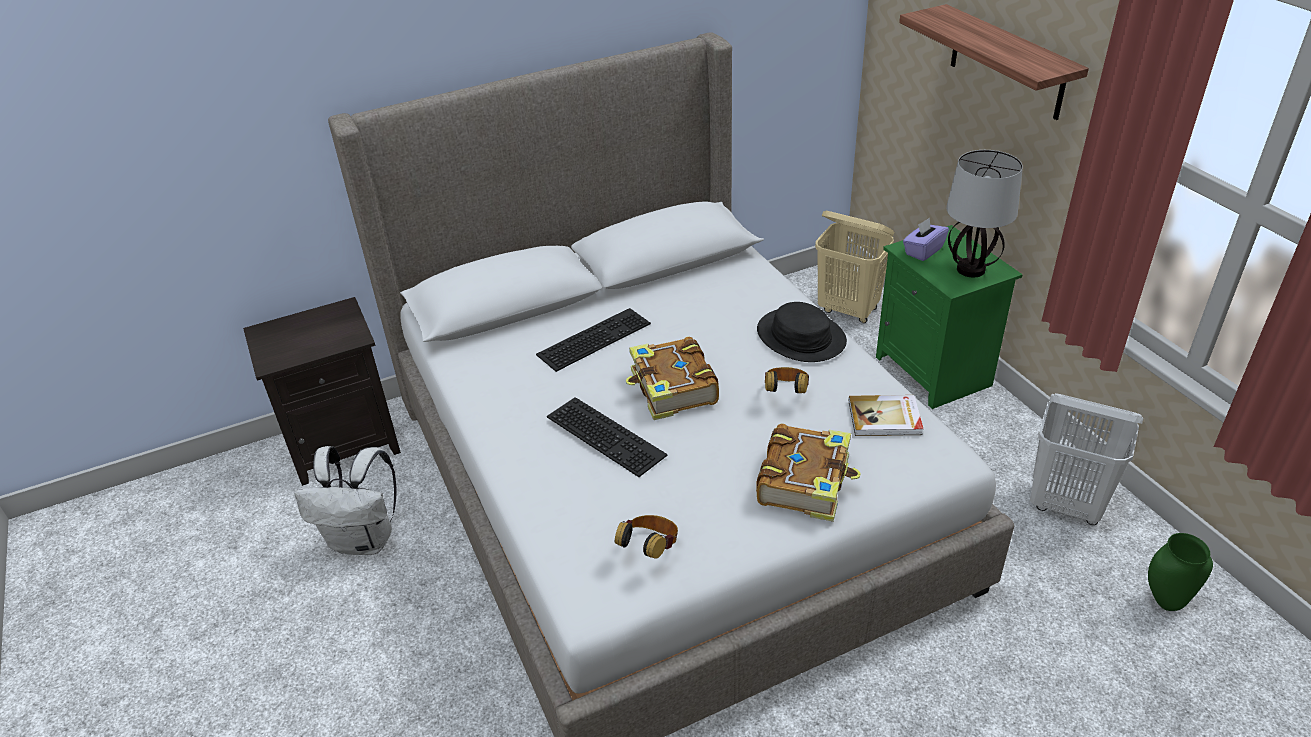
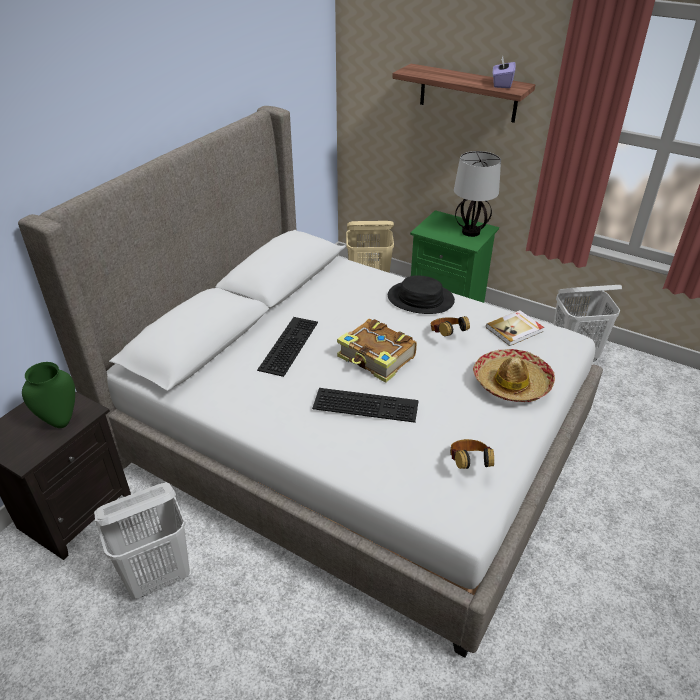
camera: 35 degrees left, 0 degrees up
white backpack [295,446,397,555] -> white laundry basket [94,483,190,599]
book [756,424,861,522] -> hat [473,349,555,402]
purple tissue box [903,217,949,261] -> purple tissue box moved to [493,56,516,88]
green vase [1148,533,1213,611] -> green vase moved to [22,362,75,428]

